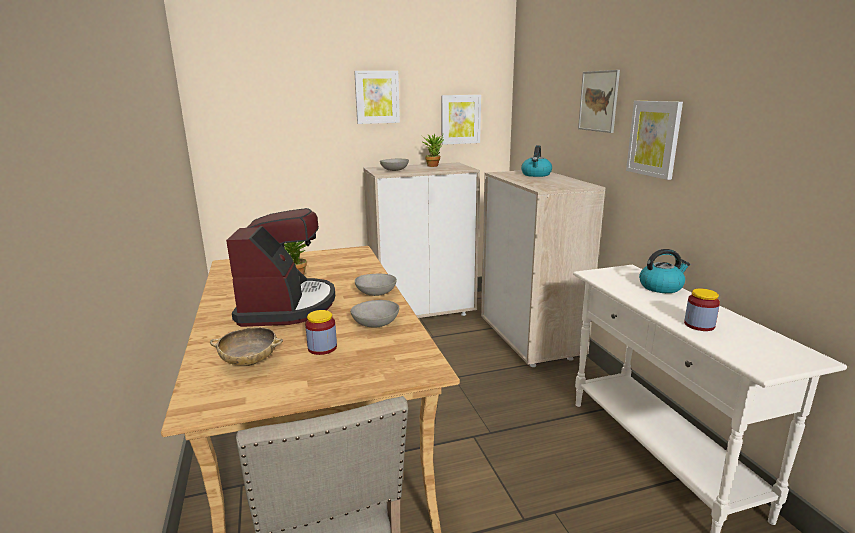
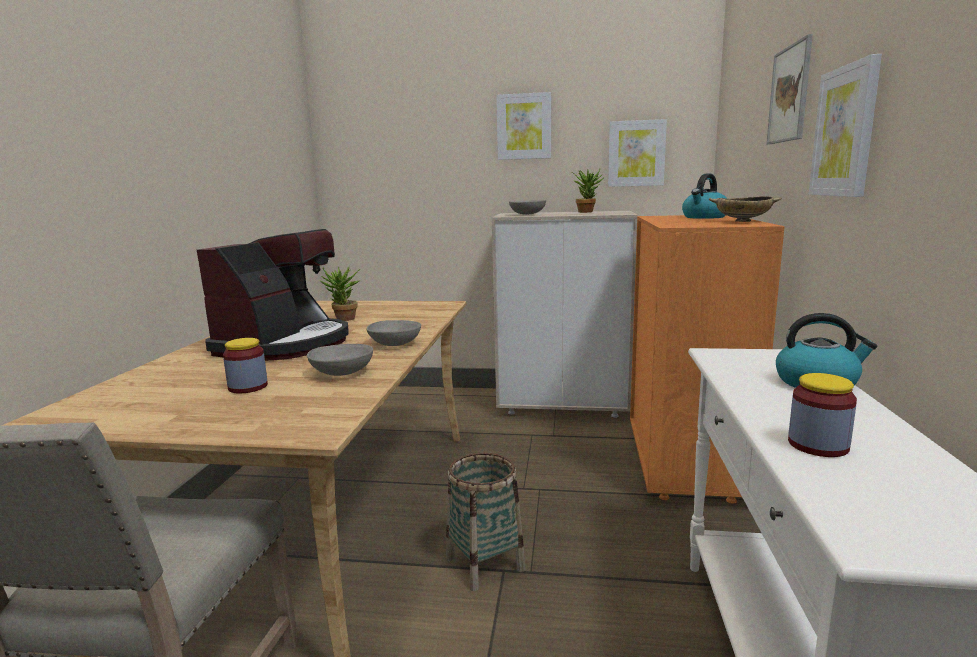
camera: 25 degrees right, 5 degrees down
beige bowl [210,327,283,366] -> beige bowl moved to [709,196,782,222]
beige cabinet [481,170,605,367] -> orange cabinet [630,215,785,503]
none -> basket [446,453,526,591]

